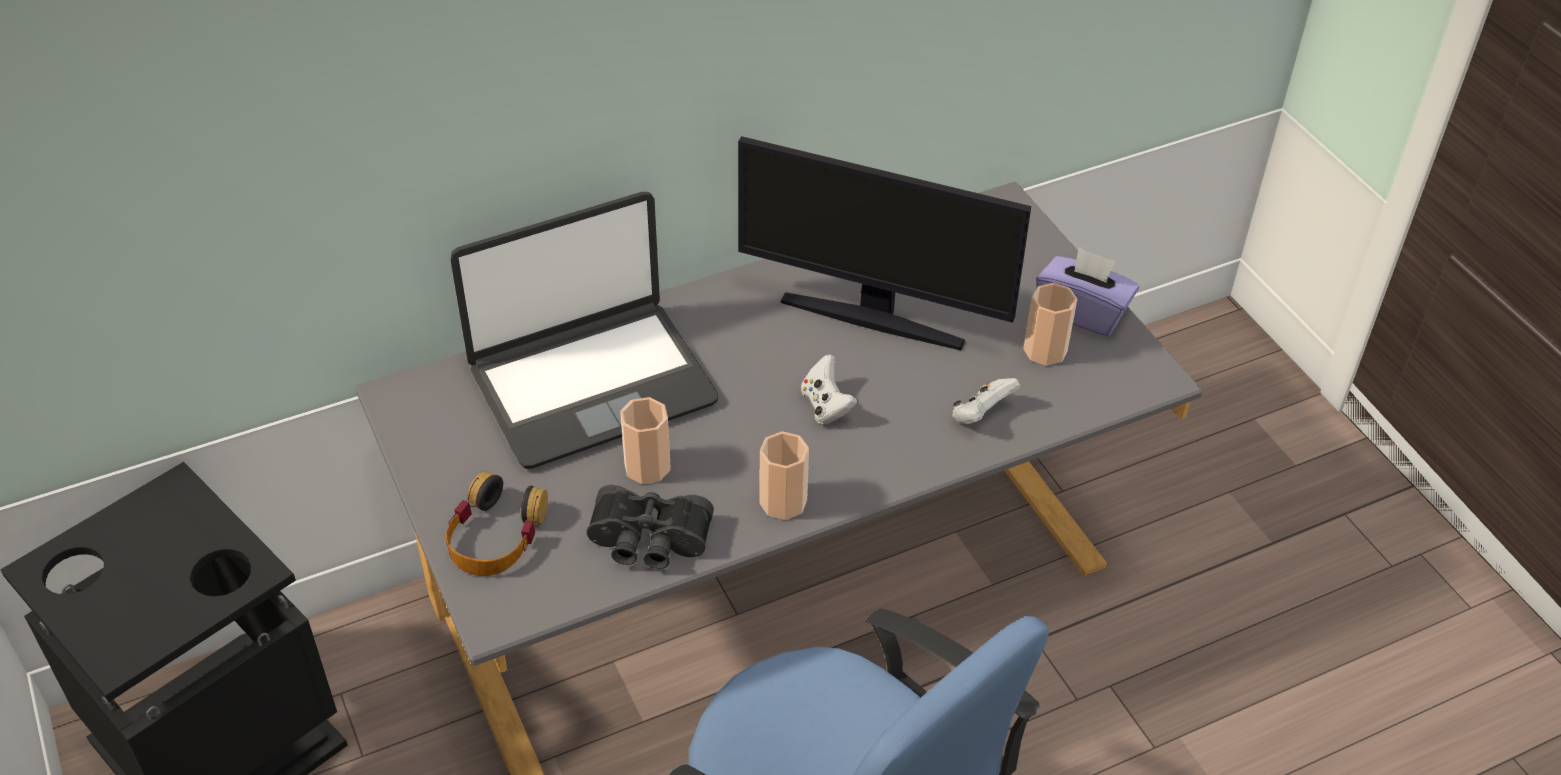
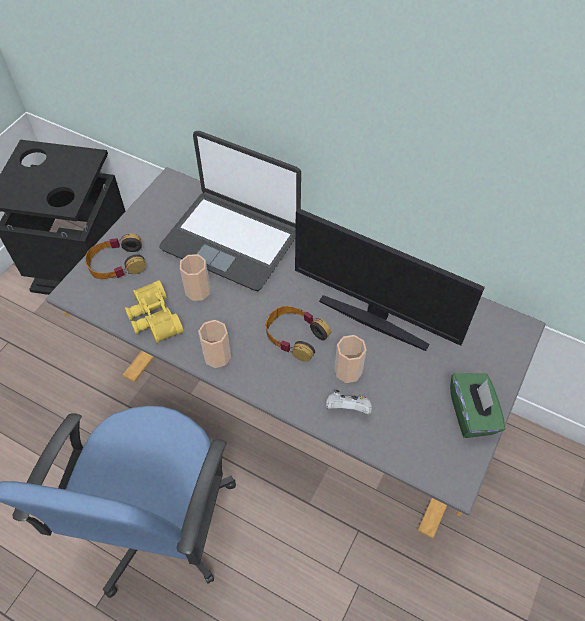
camera: 55 degrees right, 10 degrees up
black binoculars [587,485,714,569] -> yellow binoculars [125,280,184,343]
monitor [738,136,1031,350] -> monitor turned 45 degrees counterclockwise [295,208,485,351]
white game controller [801,354,857,424] -> headphones [266,306,331,362]
cup [1023,283,1077,366] -> cup moved to [334,335,366,383]
purple tissue box [1036,247,1139,337] -> green tissue box [450,373,505,438]

